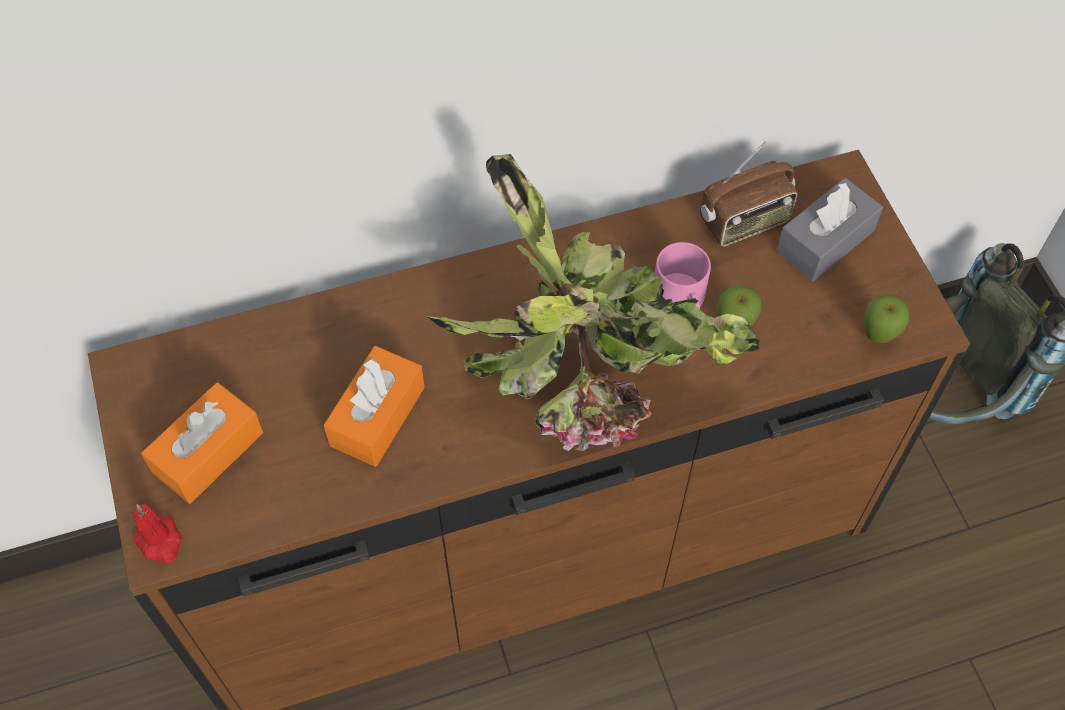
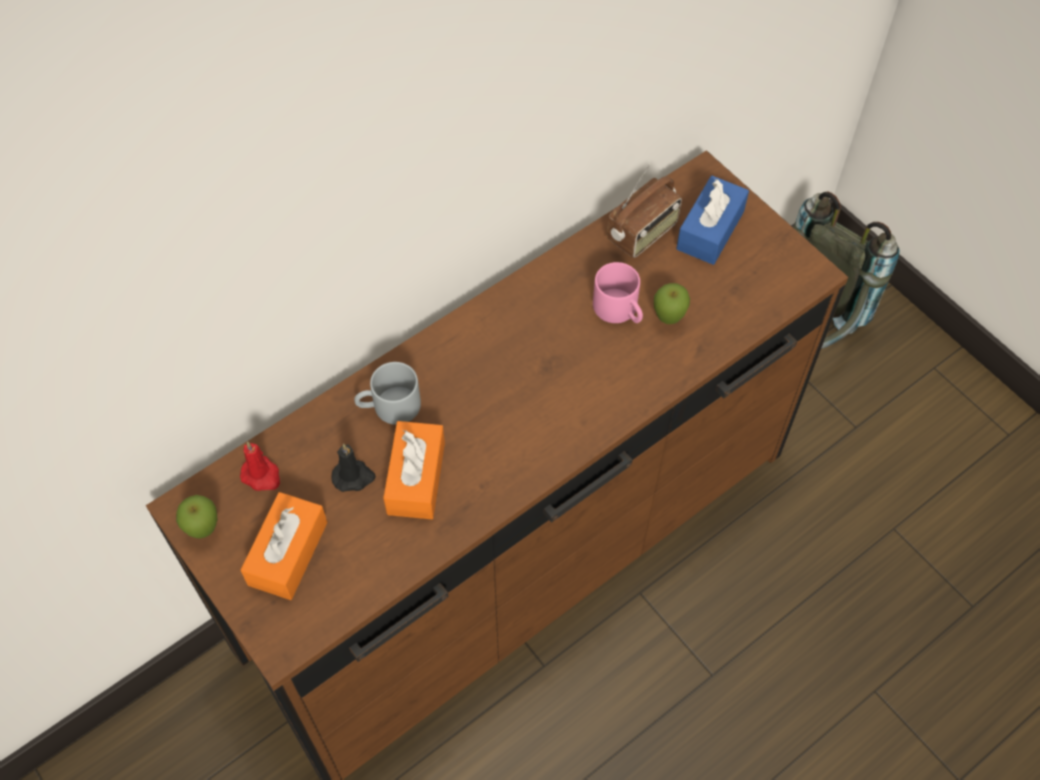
camera: 20 degrees left, 0 degrees up
red candle [133,504,182,564] -> red candle moved to [240,441,280,491]
potted plant [426,154,760,451] -> none
grey tissue box [776,178,883,281] -> blue tissue box [676,176,749,265]
apple [864,294,909,343] -> apple moved to [176,495,218,539]
none -> black candle [331,444,376,492]
none -> grey mug [354,362,421,425]

